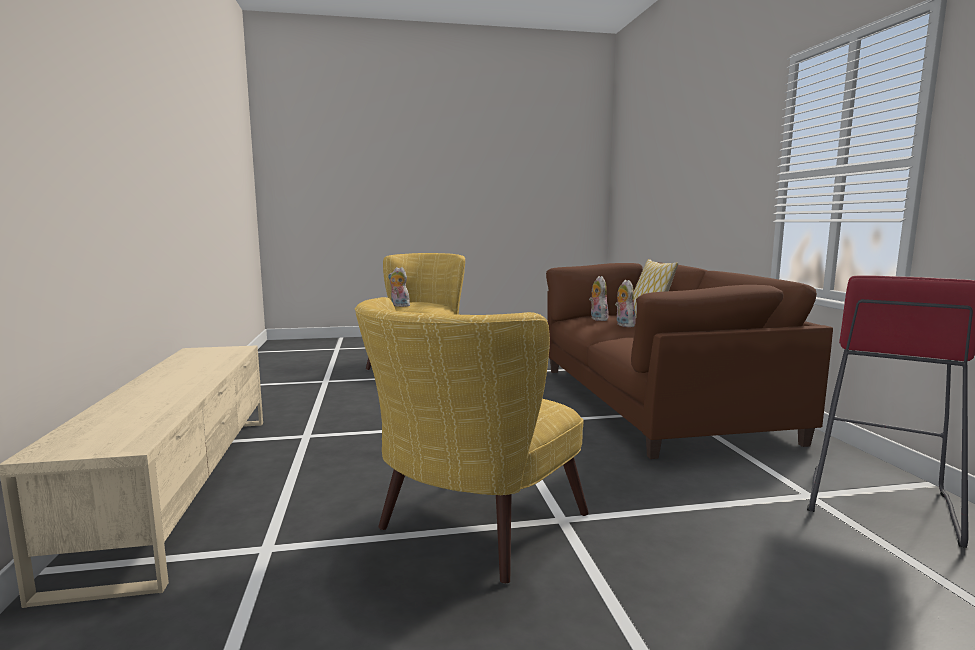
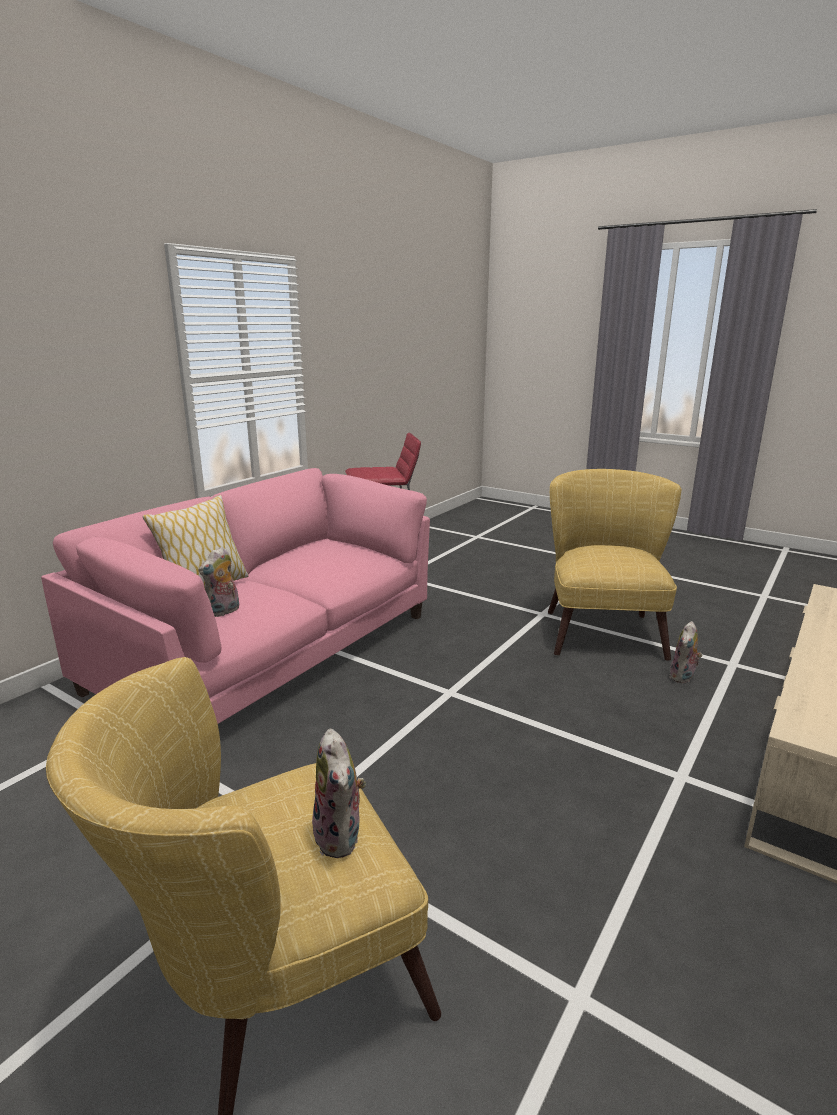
camera: 135 degrees left, 10 degrees up
yellow armchair [355,297,589,584] -> yellow armchair turned 75 degrees counterclockwise [548,469,681,661]
brown sofa [546,262,833,459] -> pink sofa [41,468,430,724]
plush toy [615,280,636,327] -> plush toy moved to [669,621,702,684]

